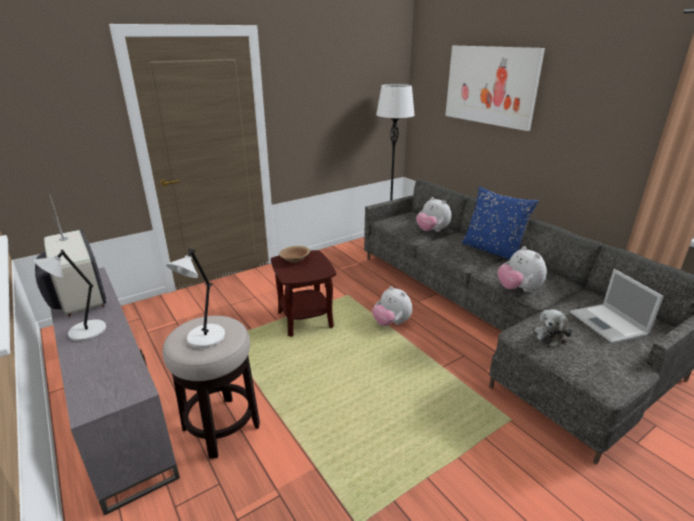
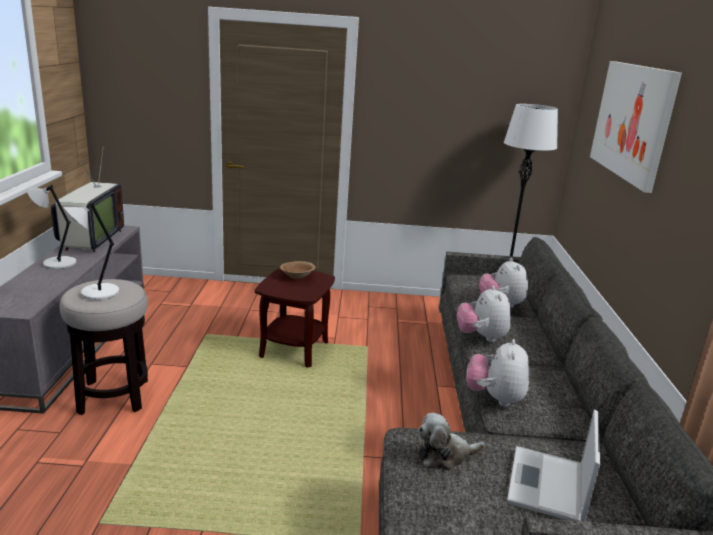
camera: 35 degrees right, 5 degrees down
plush toy [372,286,412,326] -> plush toy moved to [456,285,511,342]
blue pillow [462,186,539,260] -> none

